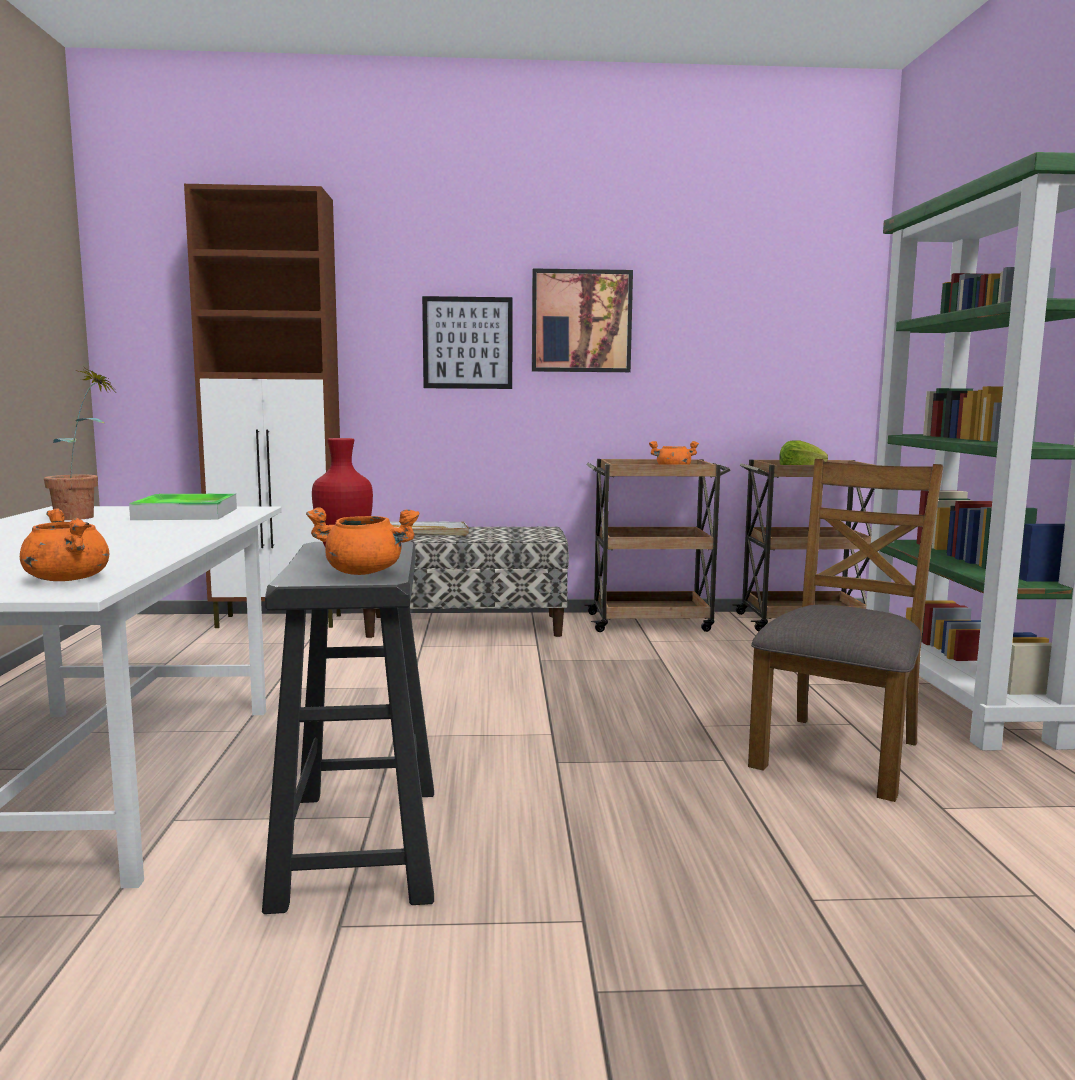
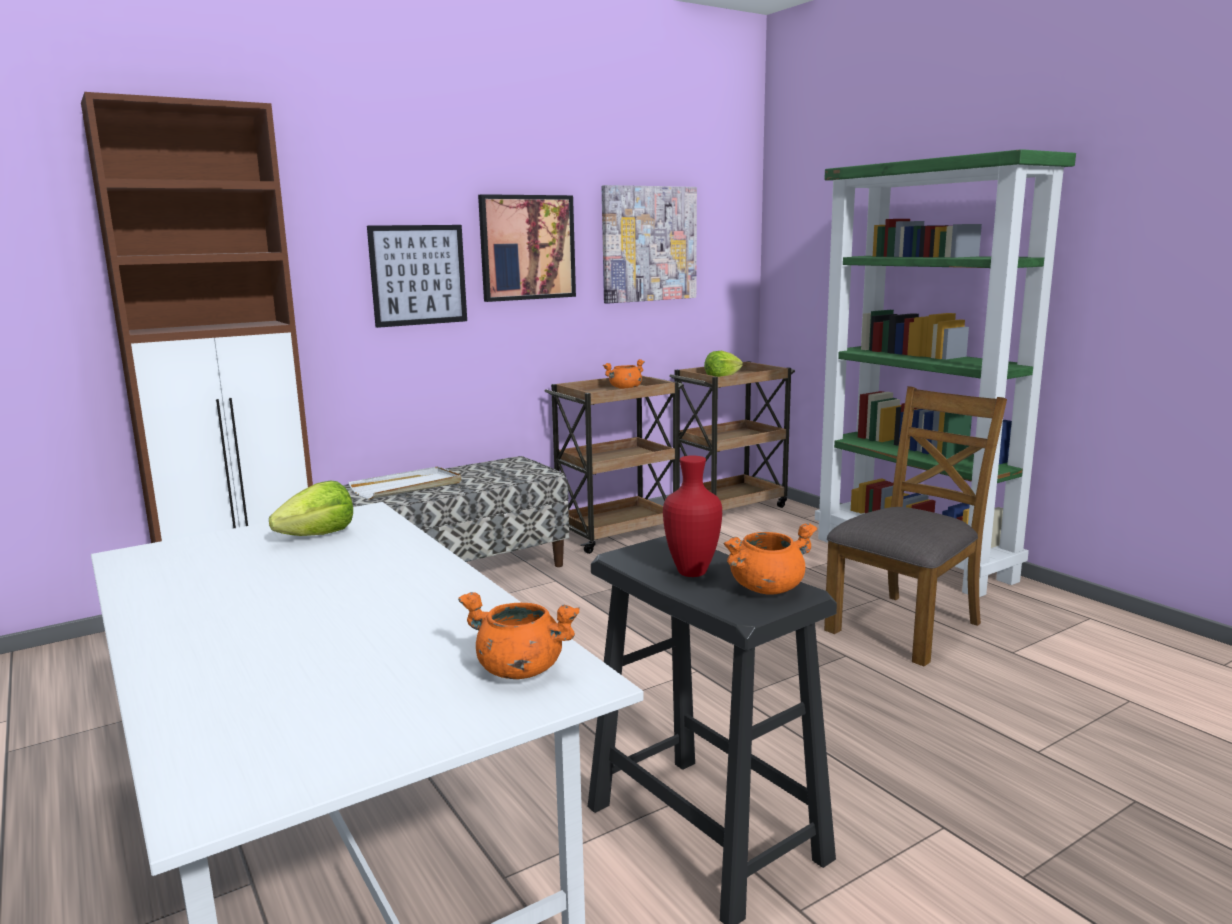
camera: 30 degrees left, 5 degrees up
potted plant [44,366,115,520] -> none
tray [129,493,237,520] -> lettuce [269,481,353,536]
brown chair [748,459,943,802] -> brown chair turned 45 degrees clockwise [824,386,1007,666]
none -> picture [602,185,697,304]

